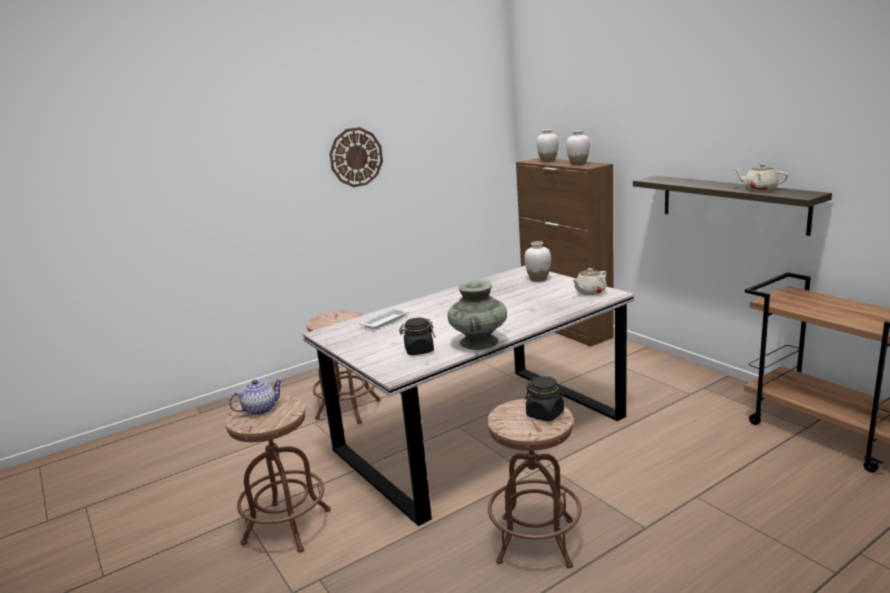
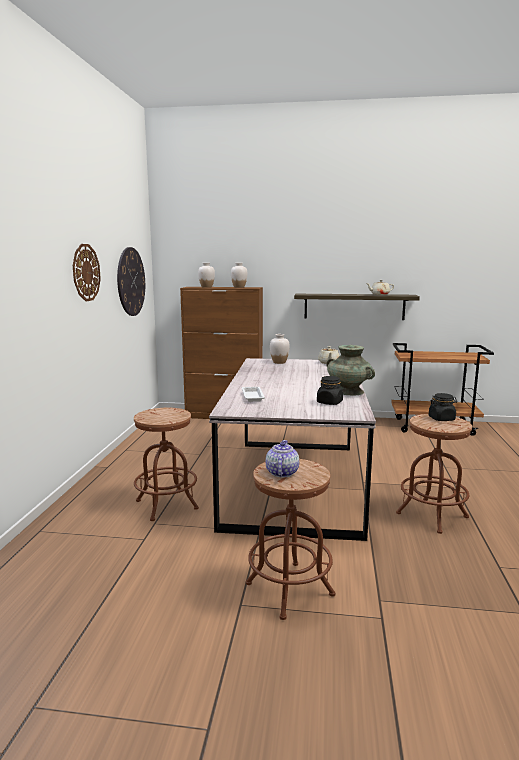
camera: 50 degrees left, 5 degrees down
none -> wall clock [117,247,145,316]

